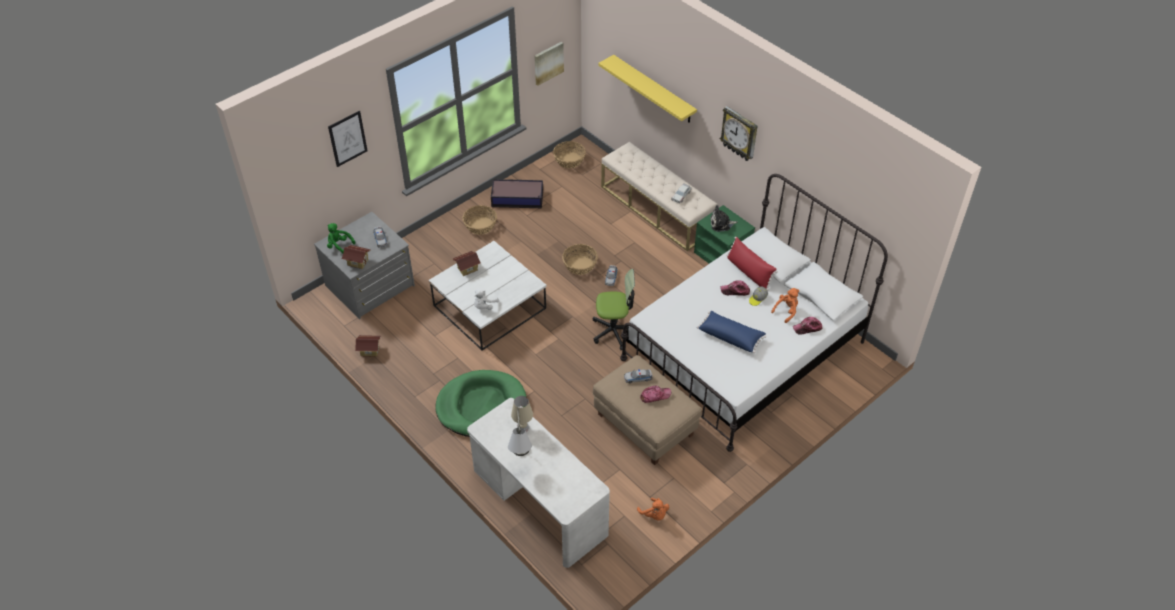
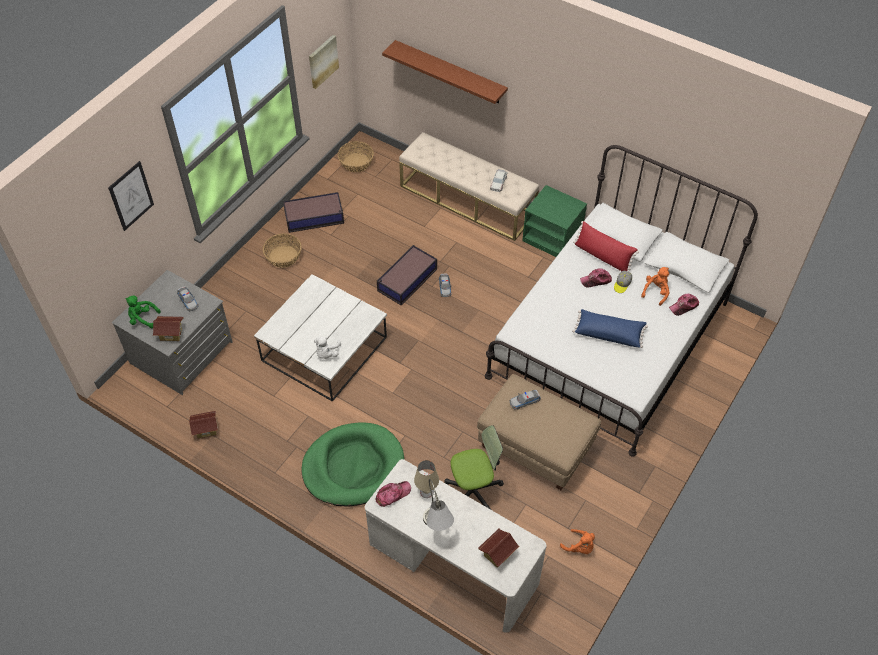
camera: 15 degrees left, 5 degrees up
toy house [453,251,481,276] -> toy house moved to [478,528,519,568]
basket [562,244,598,275] -> storage box [377,245,437,306]
office chair [593,269,635,350] -> office chair moved to [444,425,504,510]
yellow shelf [598,55,697,123] -> brown shelf [382,40,508,104]
cap [640,386,671,403] -> cap moved to [375,481,411,507]
plush toy [710,205,737,232] -> none
wall clock [720,106,757,161] -> none

